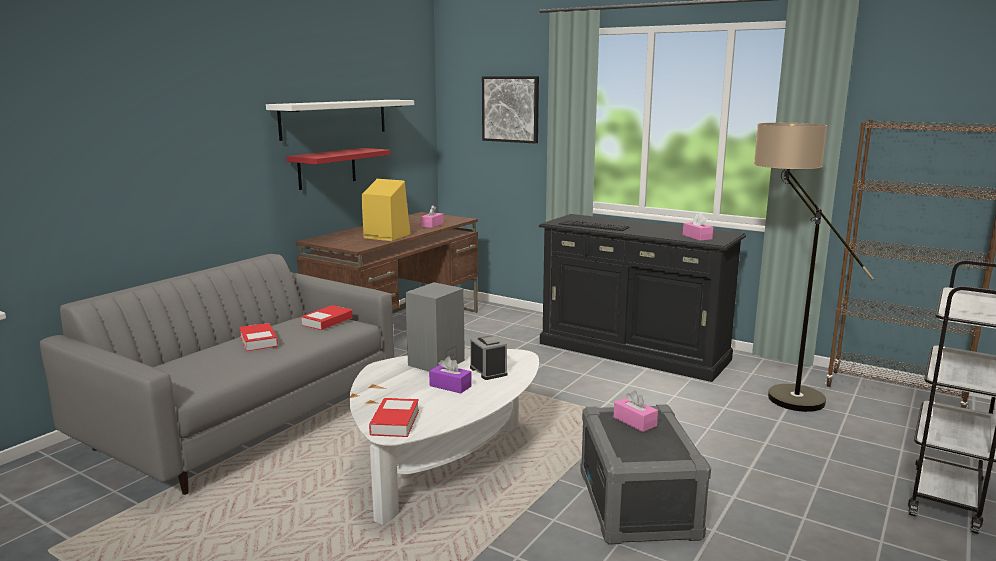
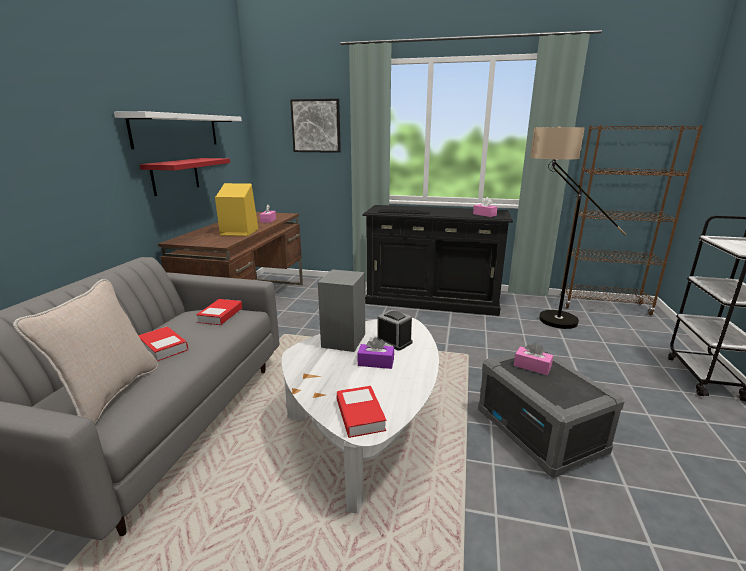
camera: 20 degrees left, 5 degrees up
none -> beige pillow [13,279,158,424]

